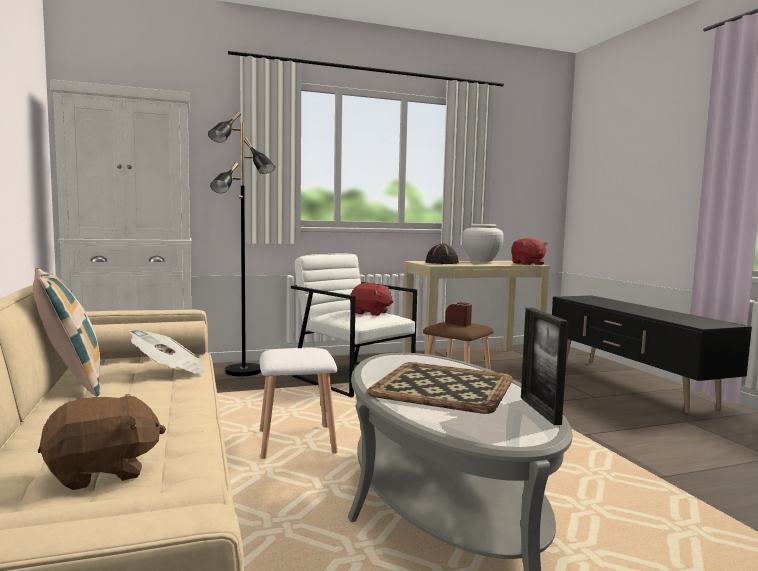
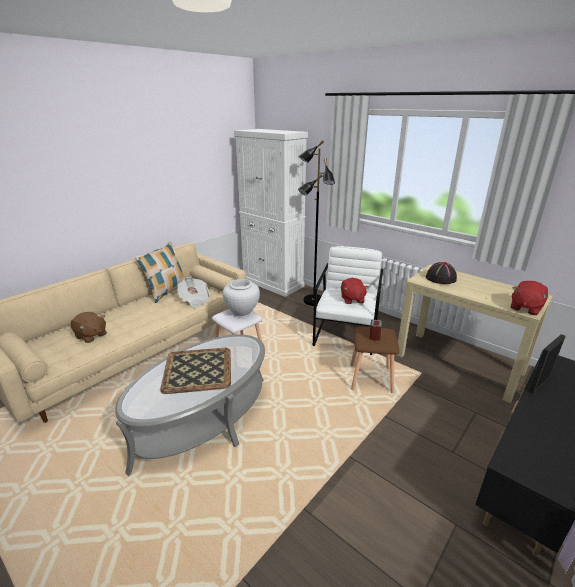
camera: 60 degrees right, 20 degrees up
white vase [462,224,504,264] -> white vase moved to [223,279,260,318]
picture frame [521,308,569,425] -> picture frame moved to [528,334,566,394]

